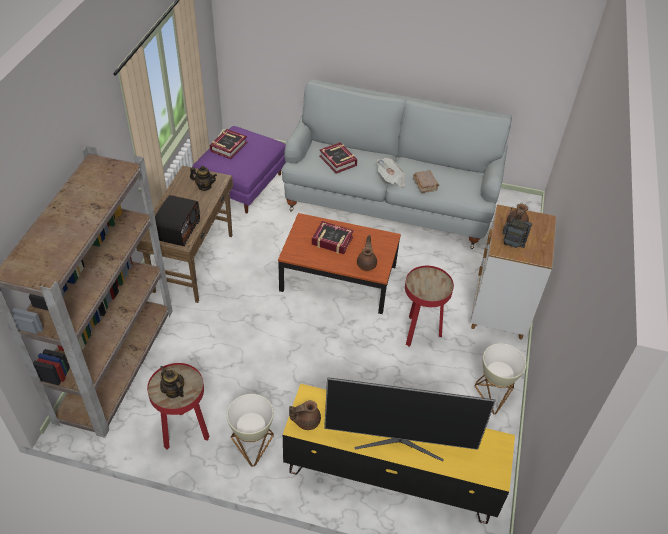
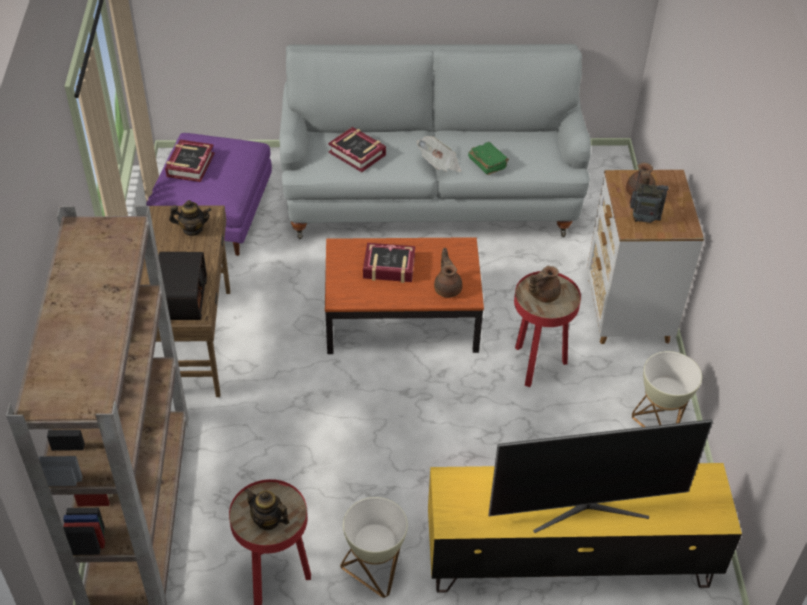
camera: 15 degrees left, 0 degrees up
brown teapot [289,400,321,430] -> brown teapot moved to [529,266,561,303]
brown book [413,170,439,193] -> green book [468,142,509,175]

